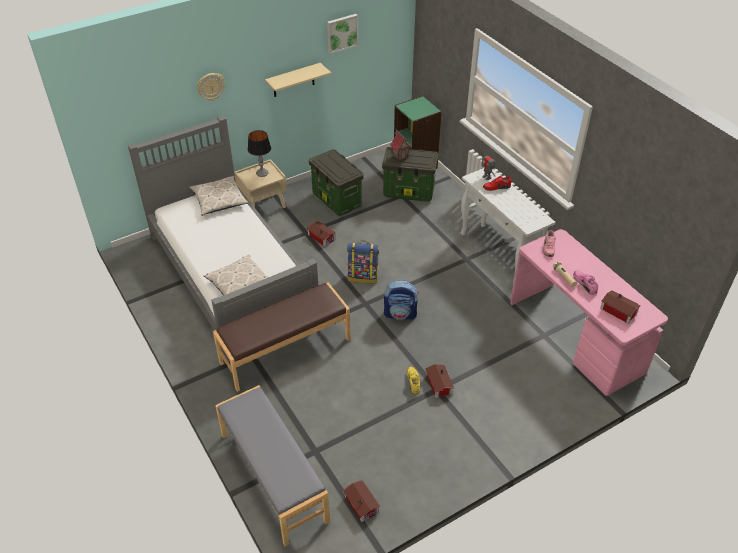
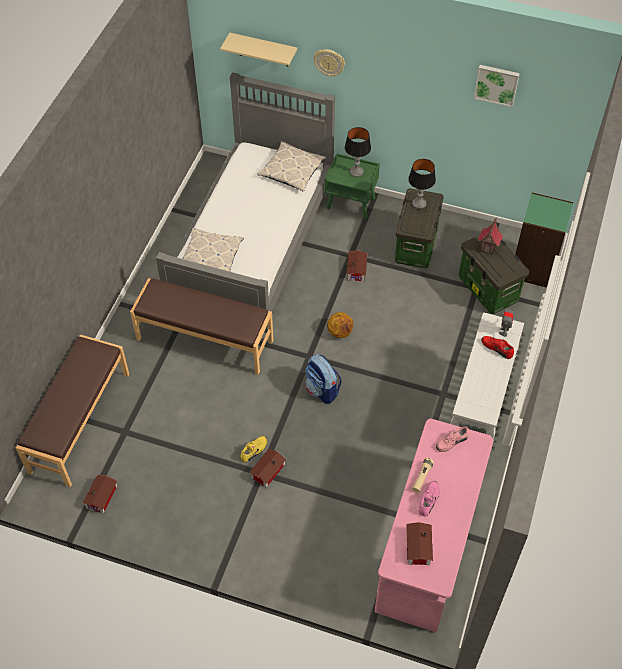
camera: 50 degrees right, 10 degrees up
grey bench [215,385,330,547] -> brown bench [16,334,129,487]
beige nightstand [234,159,287,208] -> green nightstand [325,153,380,219]
beige shelf [265,63,331,97] -> beige shelf moved to [220,33,297,66]
backpack [347,241,379,283] -> basketball [327,312,353,338]
none -> table lamp [408,159,436,209]

